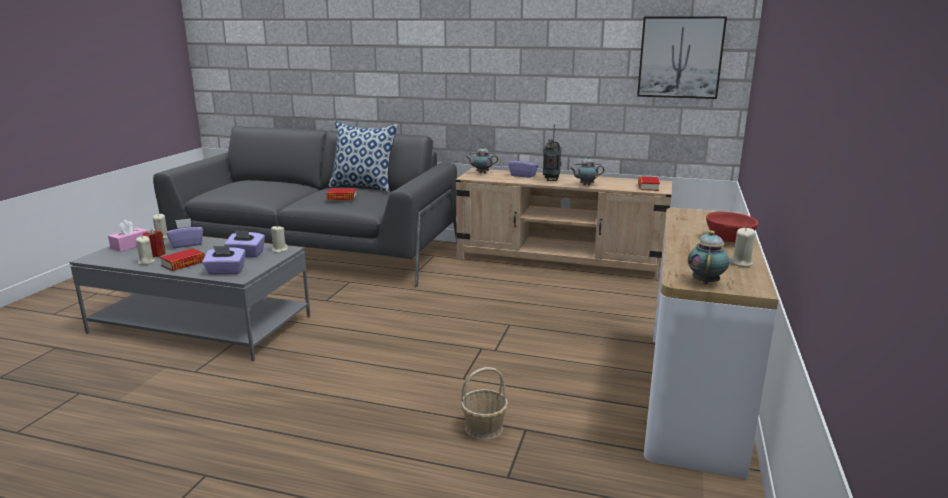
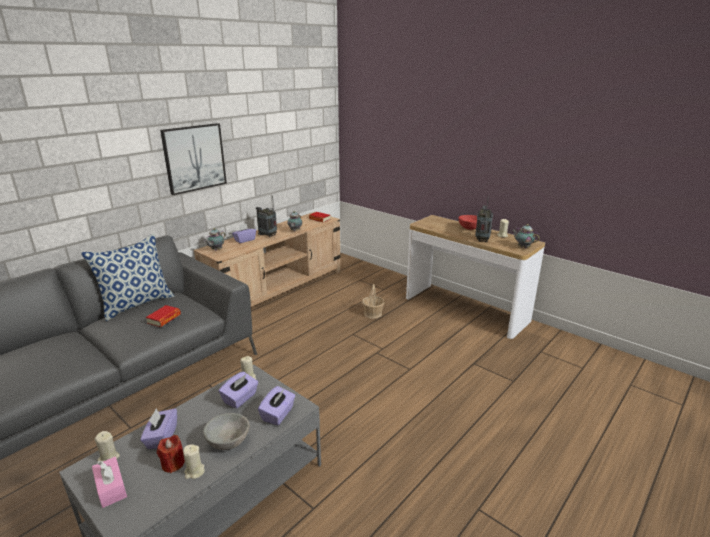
camera: 65 degrees left, 5 degrees up
book [160,248,205,271] -> grey bowl [203,413,250,450]
basket [461,367,508,440] -> basket moved to [362,284,385,319]
picture [637,16,727,99] -> picture moved to [160,123,227,195]
none -> radio [475,196,493,242]

